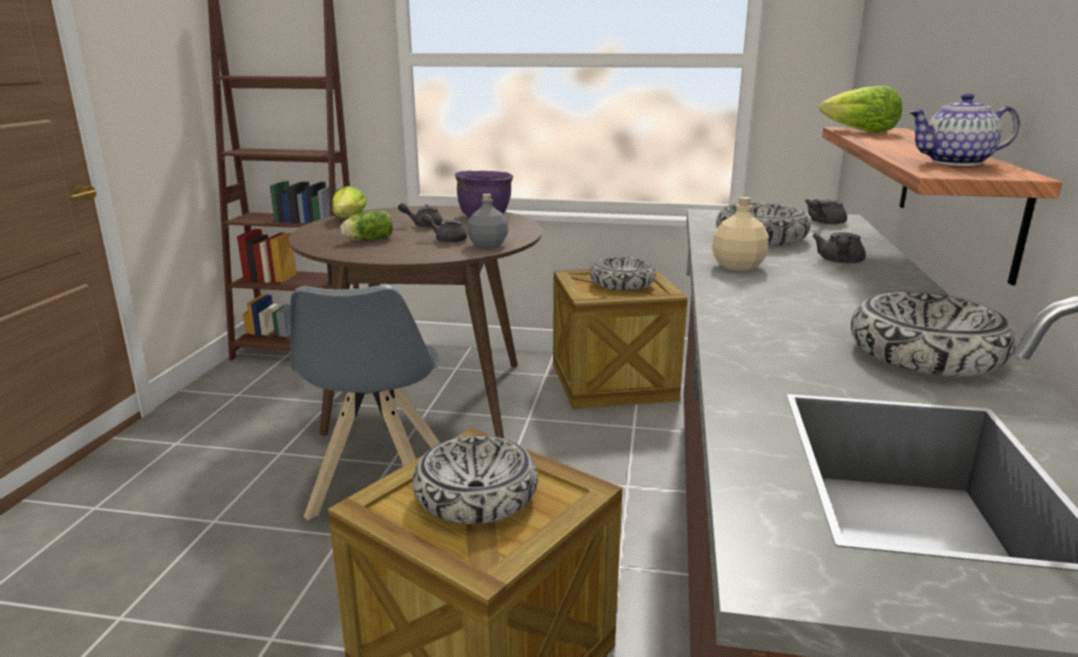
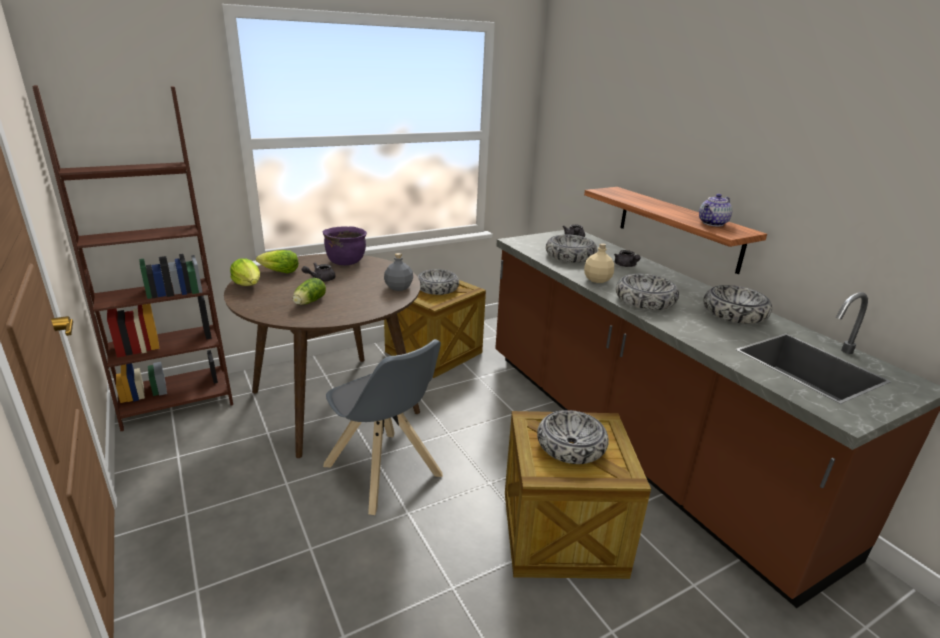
camera: 40 degrees left, 5 degrees up
grey teapot [422,214,467,243] -> none
lettuce [820,86,902,133] -> lettuce moved to [256,250,299,273]
none -> bowl [616,274,679,310]

